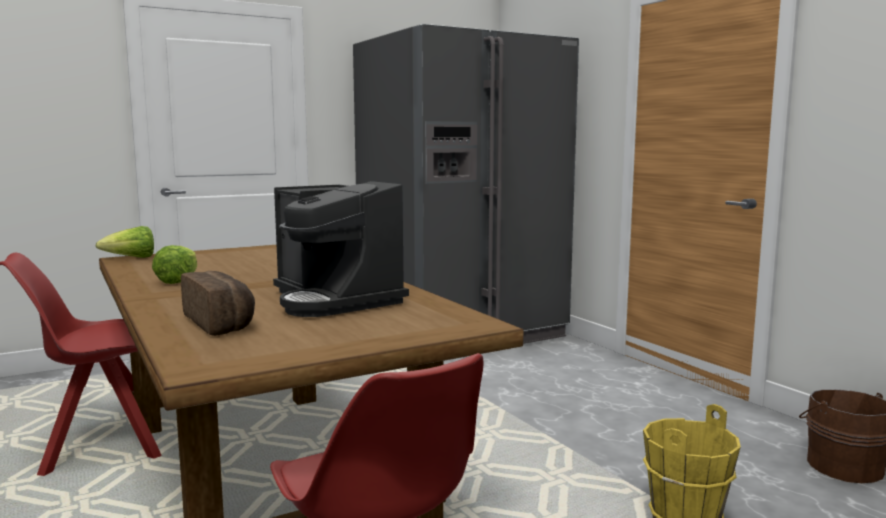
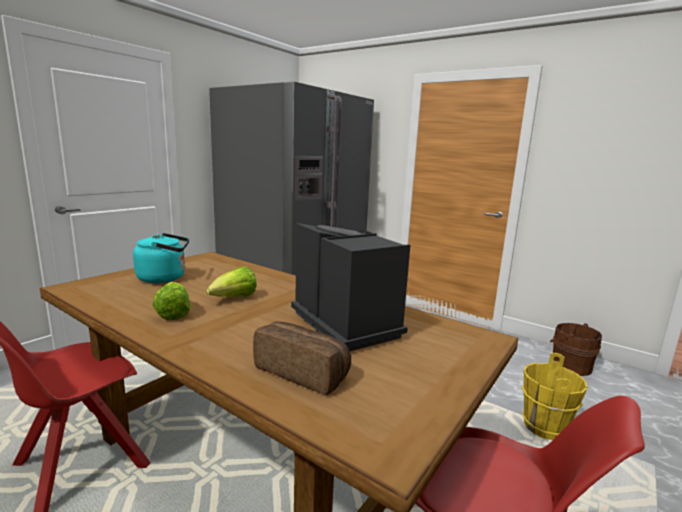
camera: 25 degrees left, 5 degrees up
lettuce [95,226,154,258] -> lettuce moved to [206,266,257,297]
coffee machine [273,181,409,317] -> coffee machine turned 150 degrees counterclockwise [291,223,410,352]
none -> turquoise kettle [133,233,189,283]

